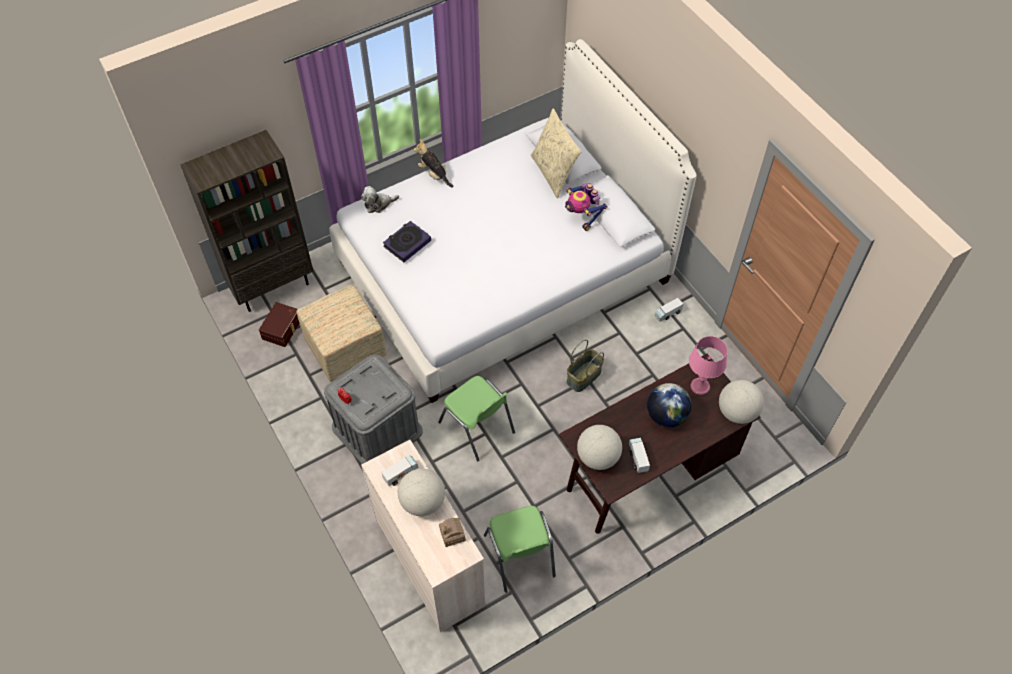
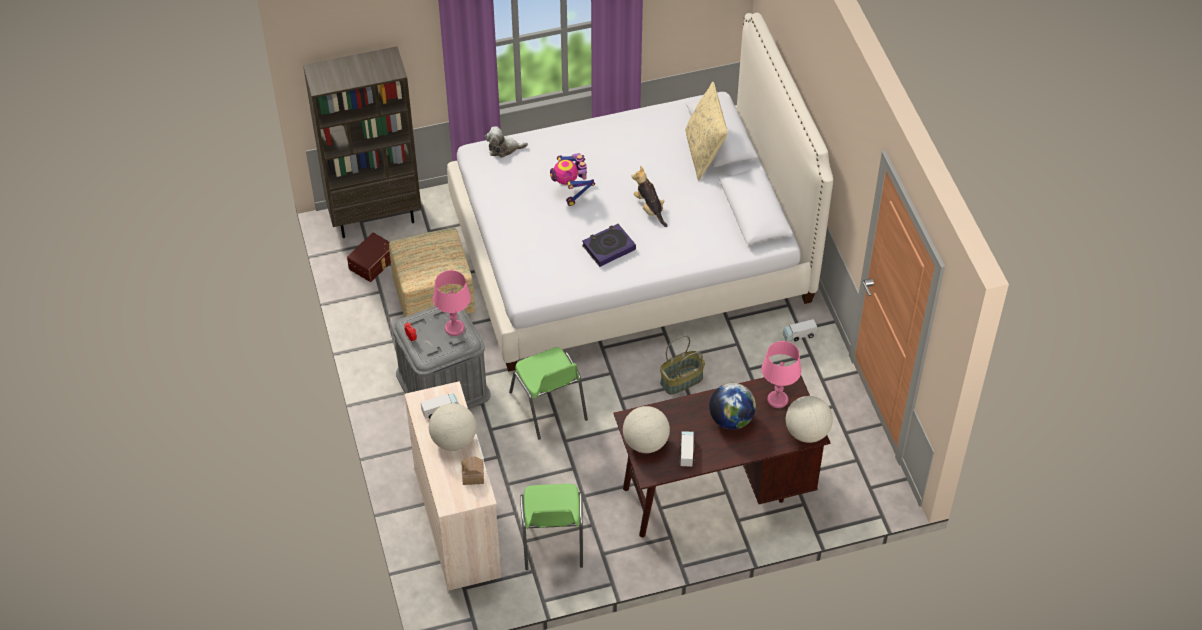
camera: 15 degrees right, 5 degrees down
book [383,221,431,262] -> book moved to [582,224,636,267]
plush toy [414,139,453,188] -> plush toy moved to [632,166,668,227]
toy robot [565,182,608,231] -> toy robot moved to [550,153,595,206]
none -> pink table lamp [433,270,471,336]

